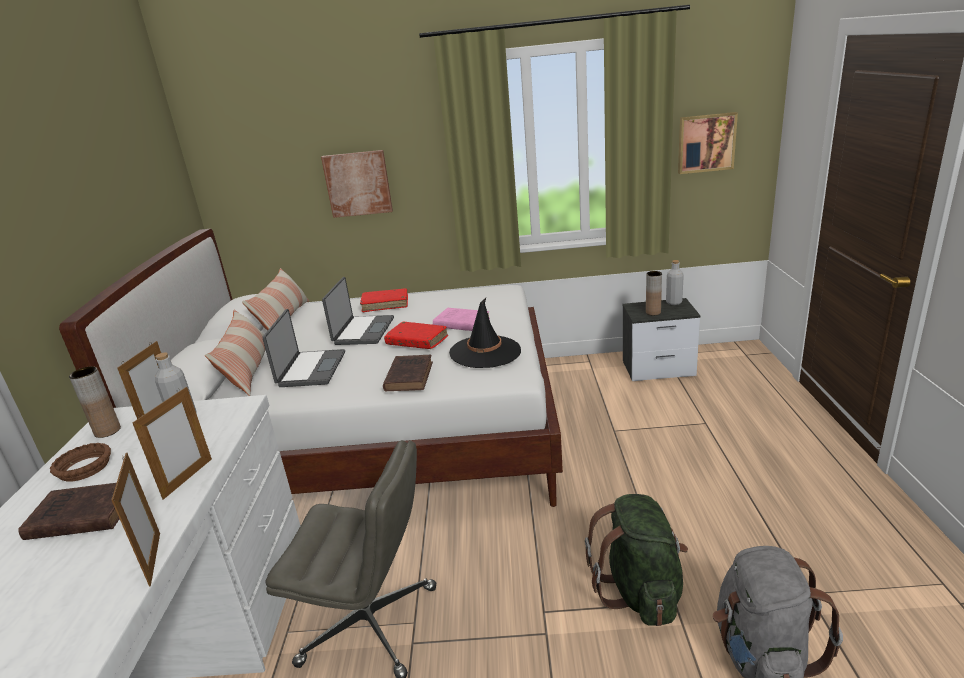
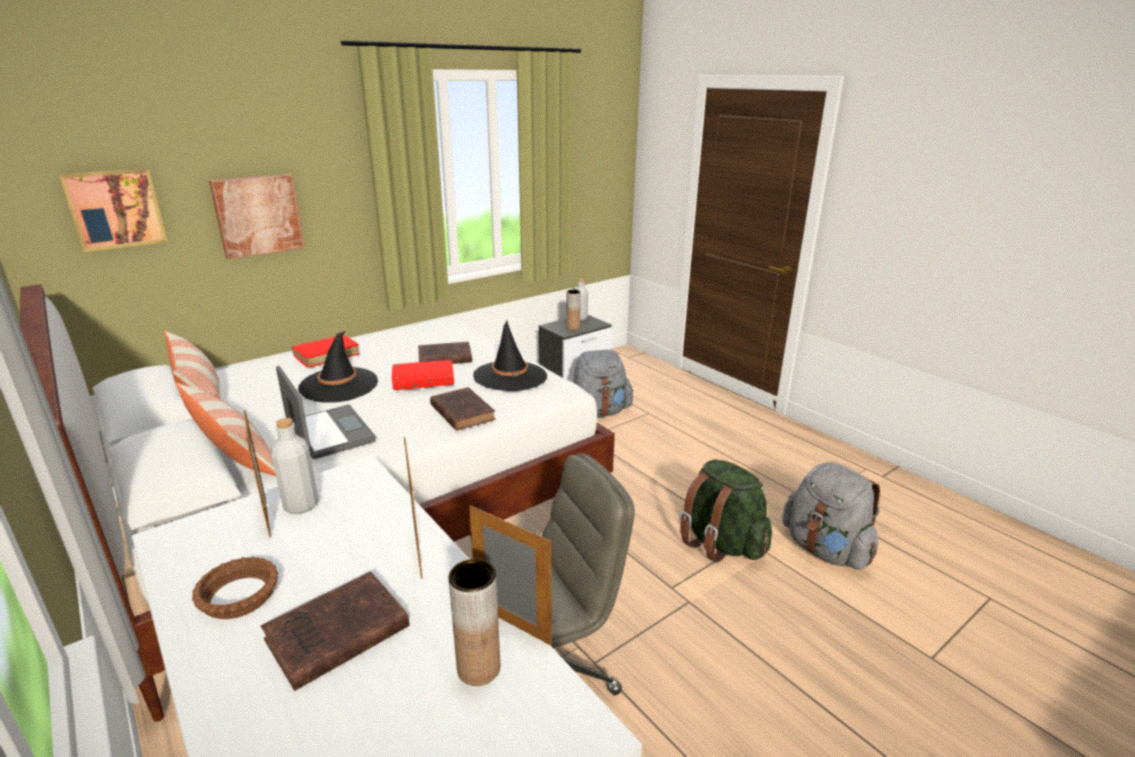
camera: 40 degrees left, 0 degrees up
brown vase [69,366,121,438] -> brown vase moved to [449,559,500,686]
laptop [322,277,394,345] -> black hat [298,331,378,403]
pink book [433,308,490,331] -> brown book [418,342,472,364]
picture [678,112,738,174] -> picture moved to [59,168,168,252]
none -> grey backpack [573,350,634,418]

